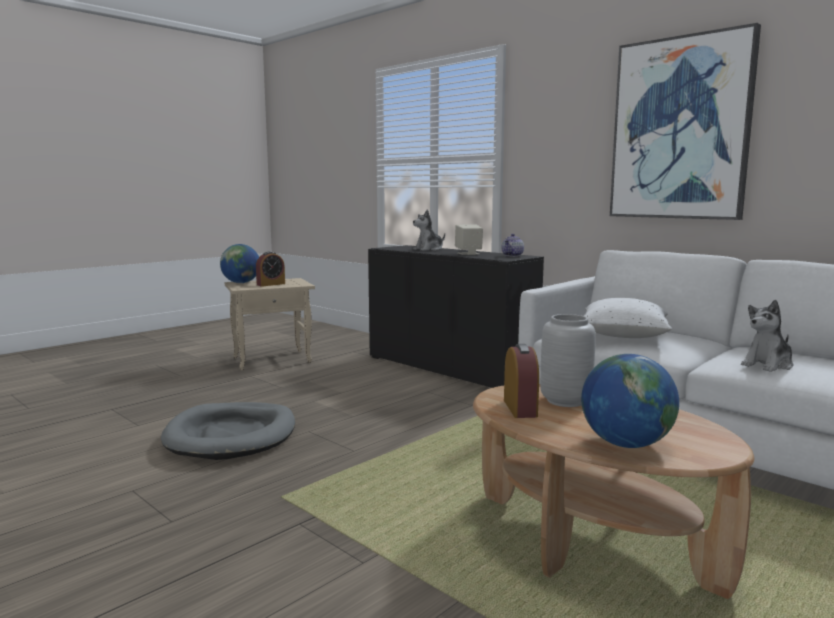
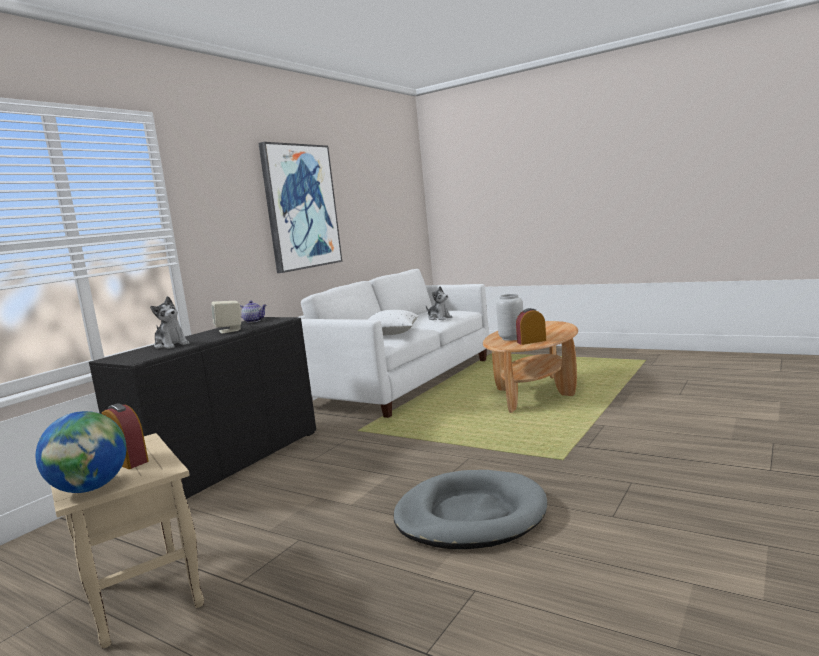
camera: 100 degrees left, 0 degrees up
globe [581,354,679,448] -> none

